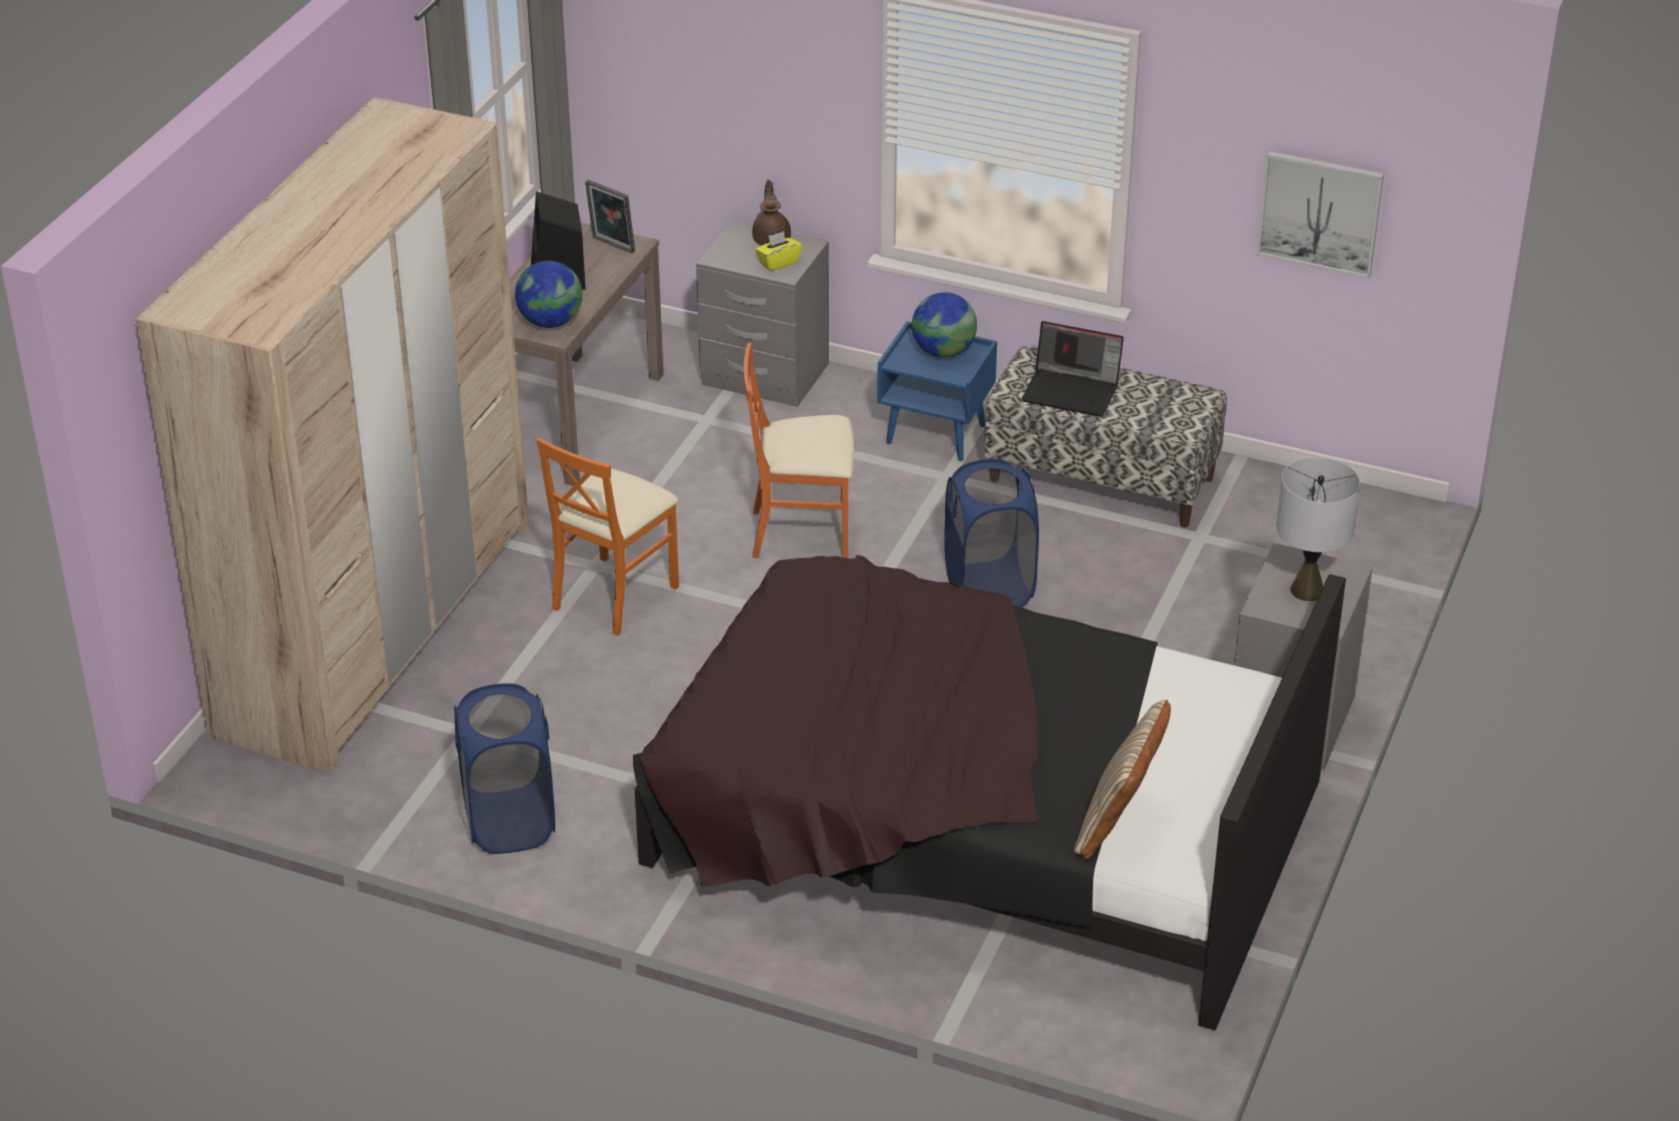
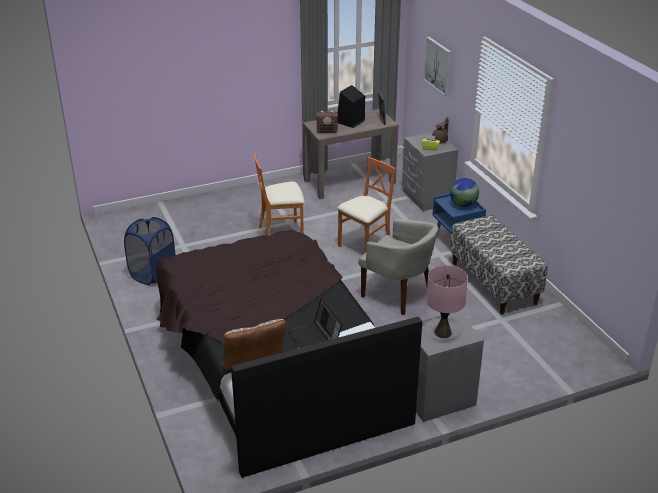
camera: 45 degrees right, 5 degrees down
beige wardrobe [136,97,529,772] -> none
globe [515,261,582,328] -> radio [317,111,338,133]
orange chair [744,343,854,558] -> orange chair turned 90 degrees clockwise [337,157,396,253]
blue laundry basket [944,459,1039,608] -> beige armchair [358,219,439,315]
laptop [1021,321,1124,417] -> laptop moved to [288,299,342,348]
picture [1257,151,1384,278] -> picture moved to [423,36,451,96]
grey table lamp [1276,457,1360,601] -> pink table lamp [426,265,468,338]

